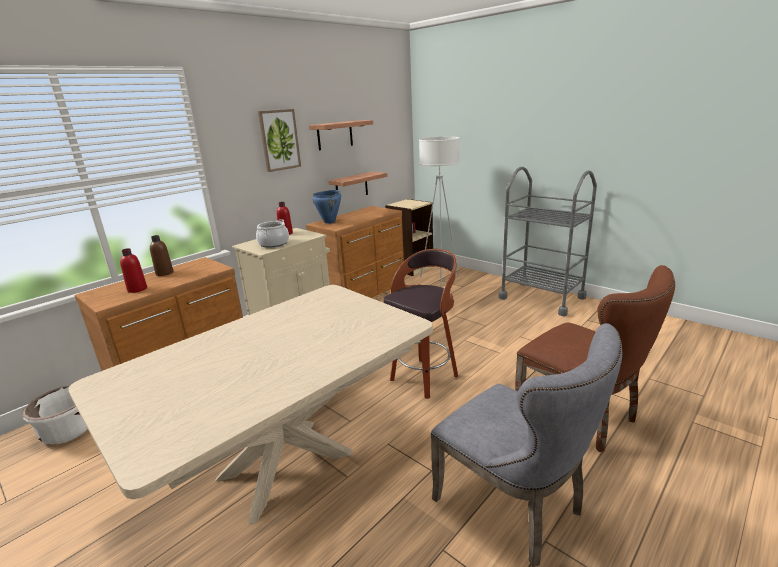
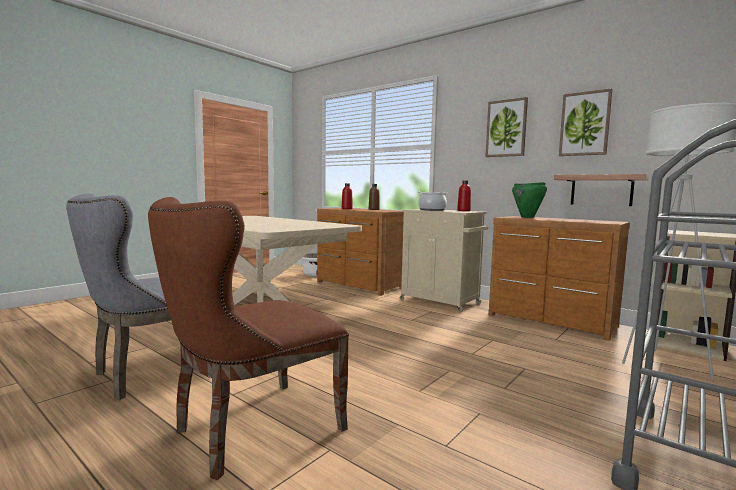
camera: 85 degrees right, 15 degrees down
shelf [309,120,373,150] -> picture [559,88,612,156]
blue cooking pot [312,190,341,224] -> green cooking pot [512,182,547,218]
stool [384,249,458,399] -> none

